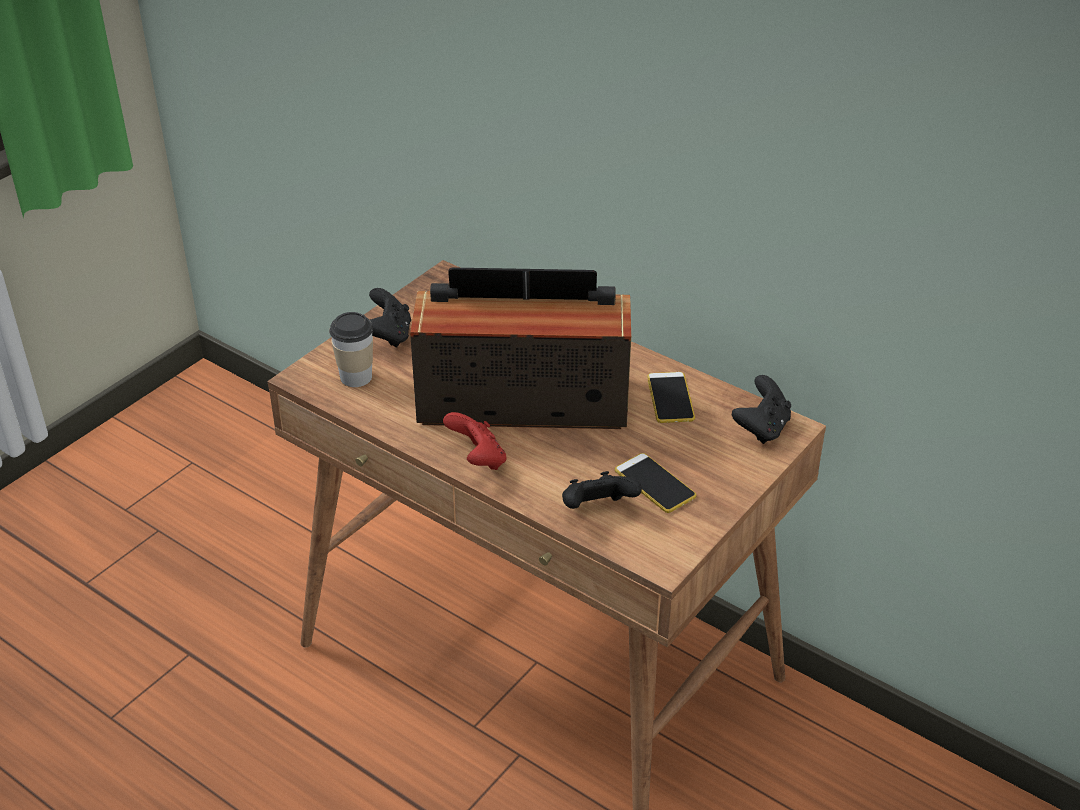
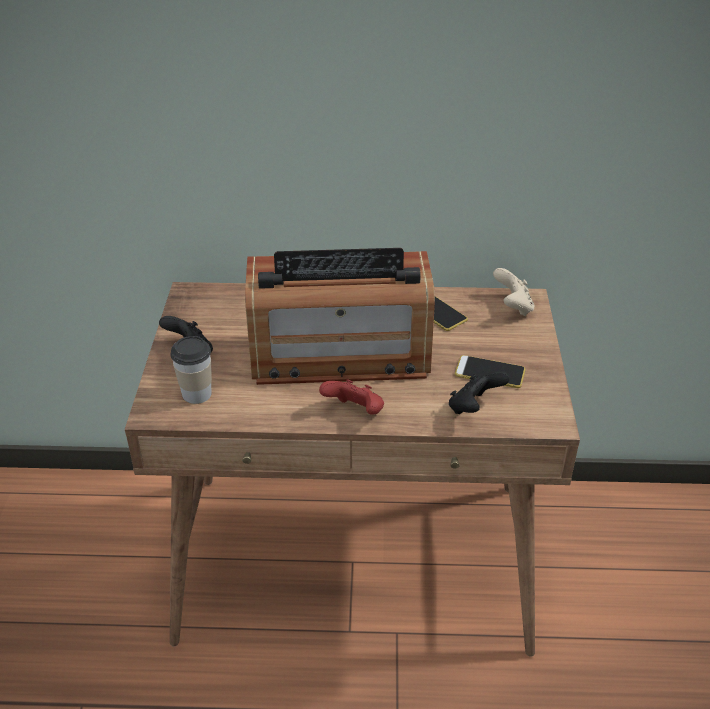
camera: 35 degrees left, 0 degrees up
radio [410,268,631,429] -> radio turned 150 degrees counterclockwise [245,248,435,385]
black game controller [732,375,791,444] -> beige game controller [493,268,534,316]

